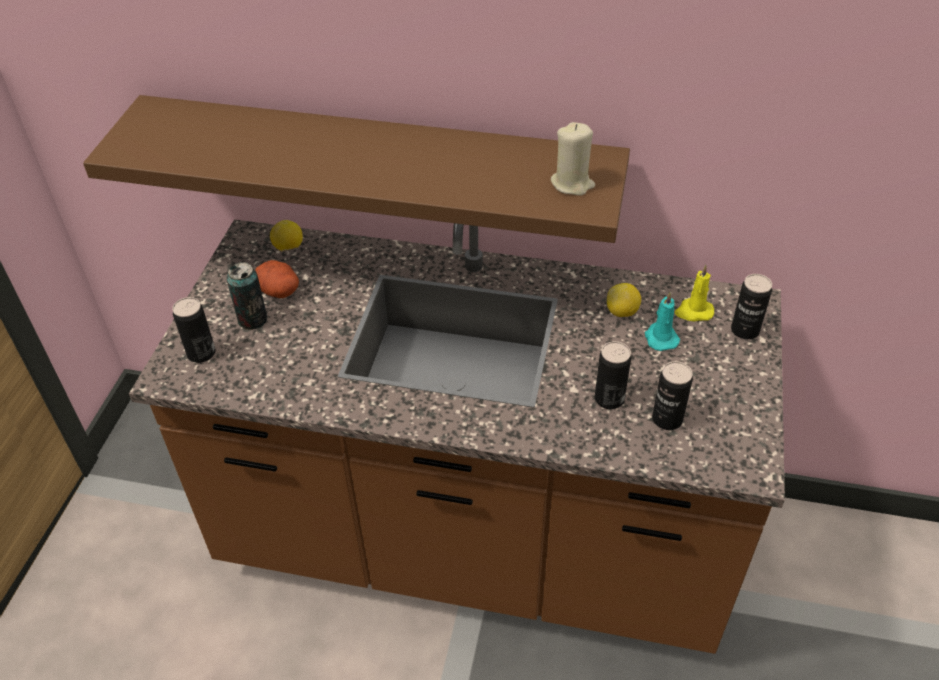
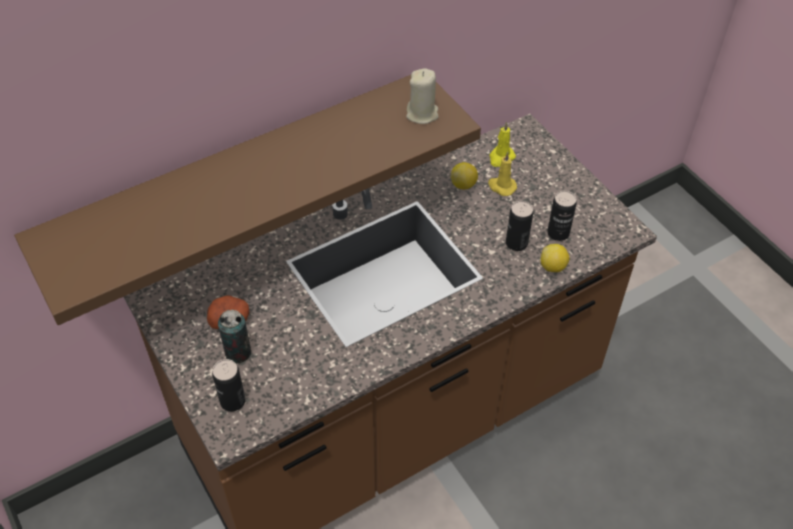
camera: 45 degrees left, 5 degrees up
lemon [270,220,303,251] -> lemon moved to [541,244,569,272]
turquoise candle [645,292,680,351] -> yellow candle [488,152,517,196]
can [731,274,772,339] -> none

